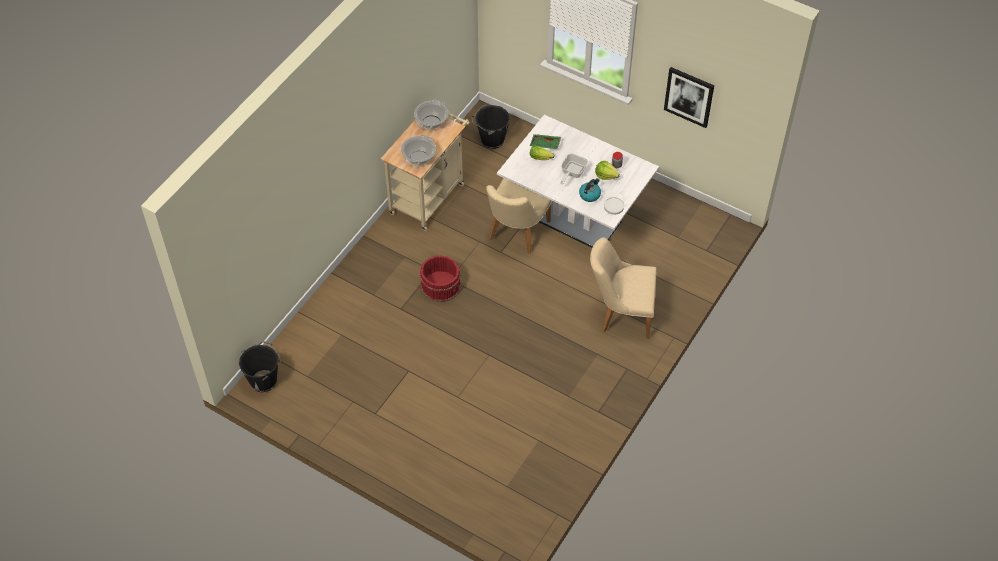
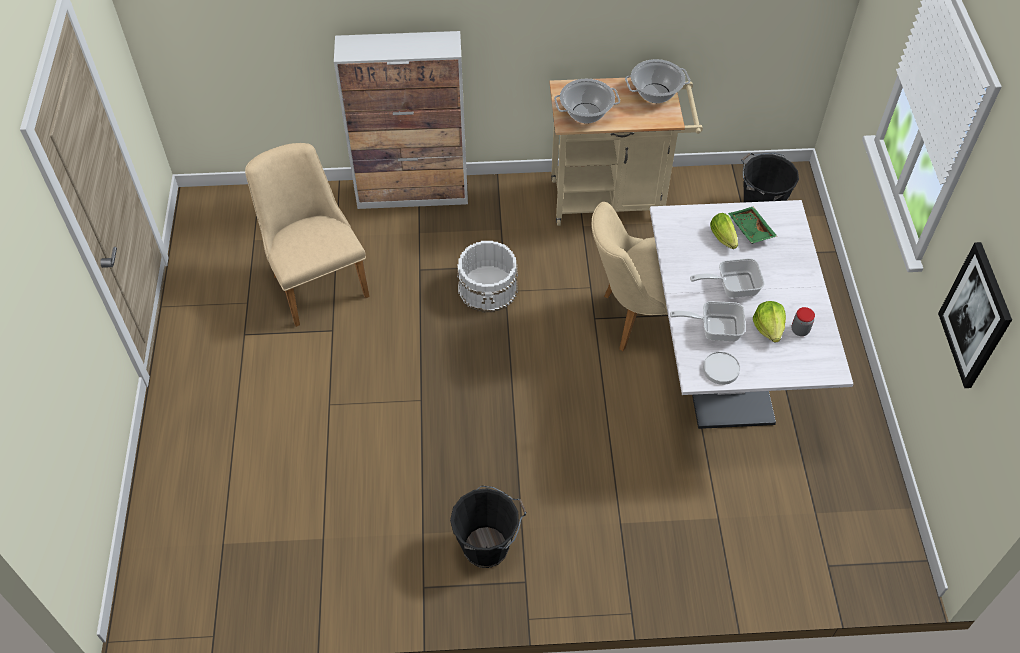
camera: 55 degrees right, 0 degrees up
black bucket [239,341,281,392] -> black bucket moved to [450,485,526,568]
red bucket [420,255,461,302] -> white bucket [457,241,518,312]
kettle [579,178,601,202] -> frying pan [670,301,746,341]
beige chair [590,237,657,339] -> beige chair moved to [245,143,369,327]
none -> cabinet [334,31,468,209]

